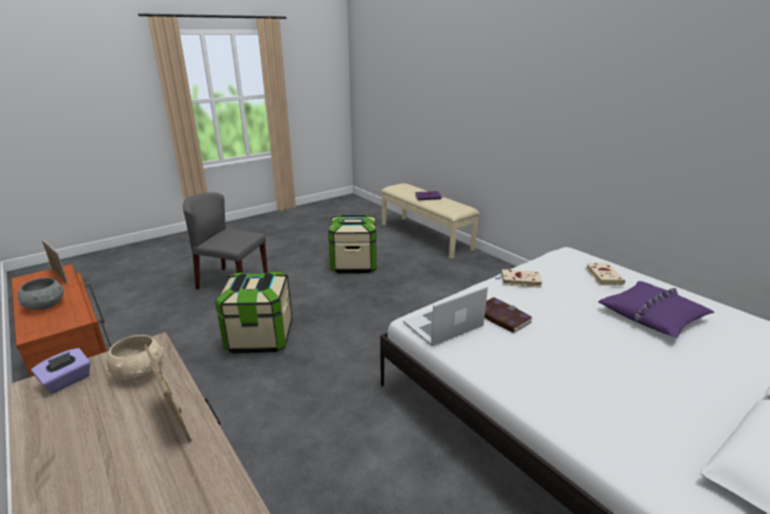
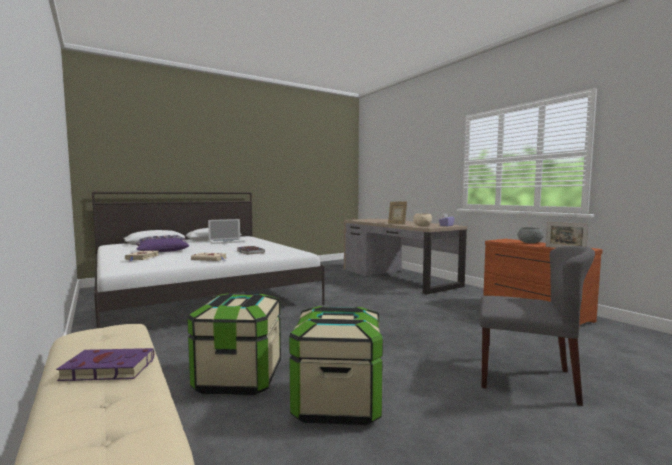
camera: 175 degrees left, 20 degrees down
storage box [215,272,292,353] -> storage box moved to [187,293,281,395]
laptop [403,286,488,347] -> laptop moved to [208,219,245,244]

